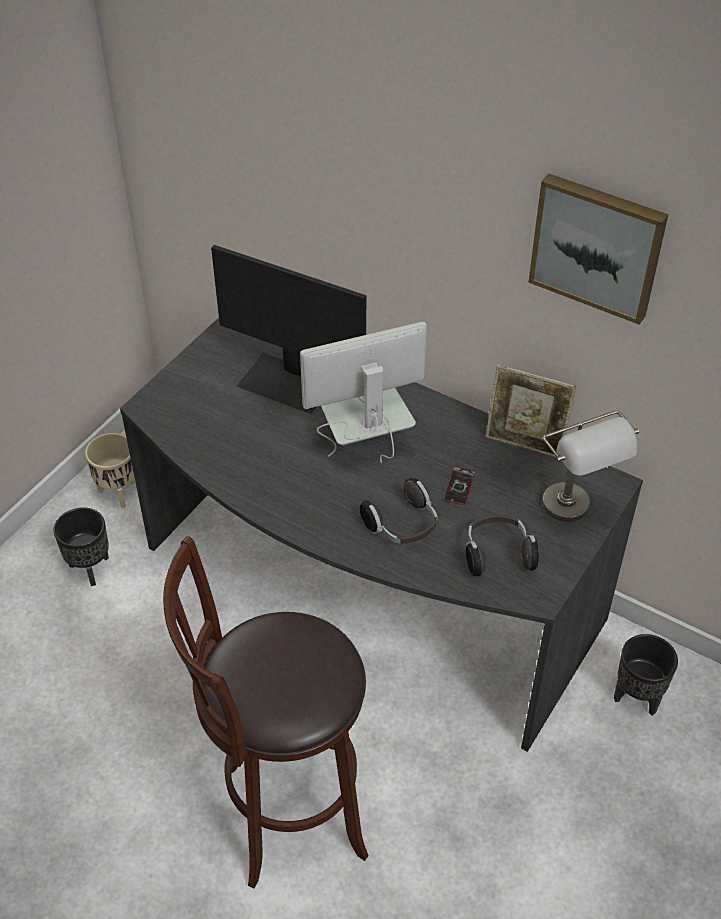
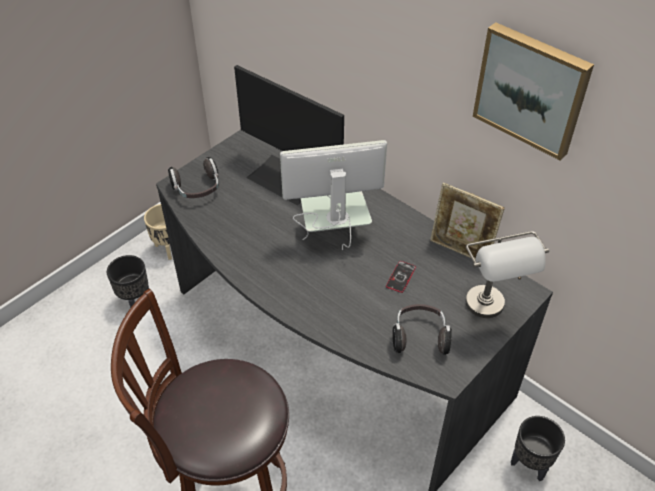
camera: 10 degrees right, 0 degrees up
headphones [360,478,437,544] -> headphones moved to [168,157,219,198]

